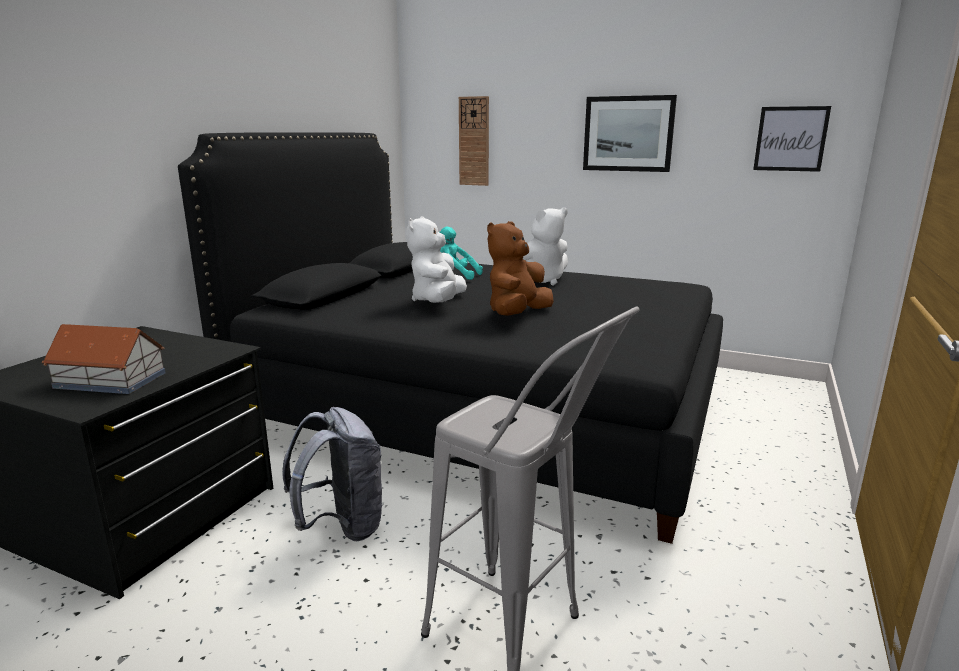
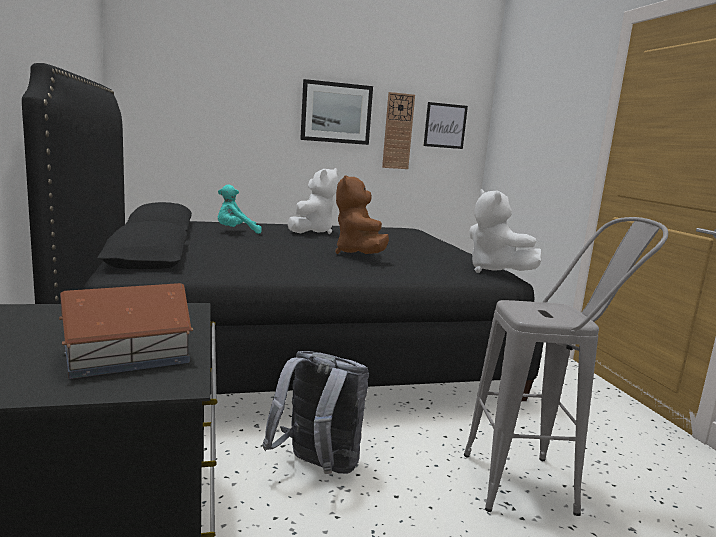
camera: 40 degrees left, 5 degrees down
white plush toy [406,216,467,303] -> white plush toy moved to [469,189,542,273]
wall clock [459,96,489,186] -> wall clock moved to [382,92,415,169]

